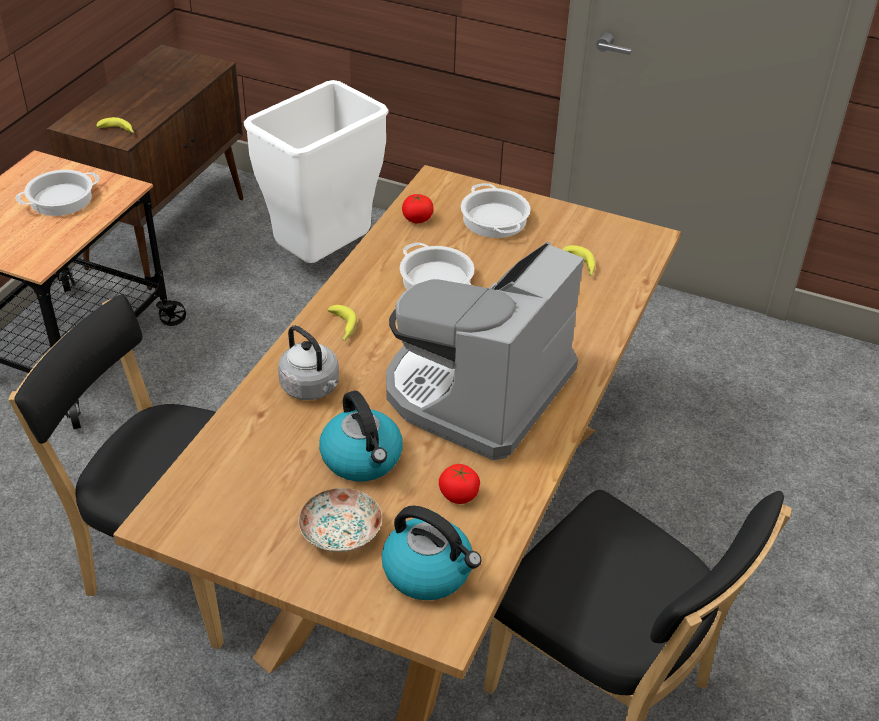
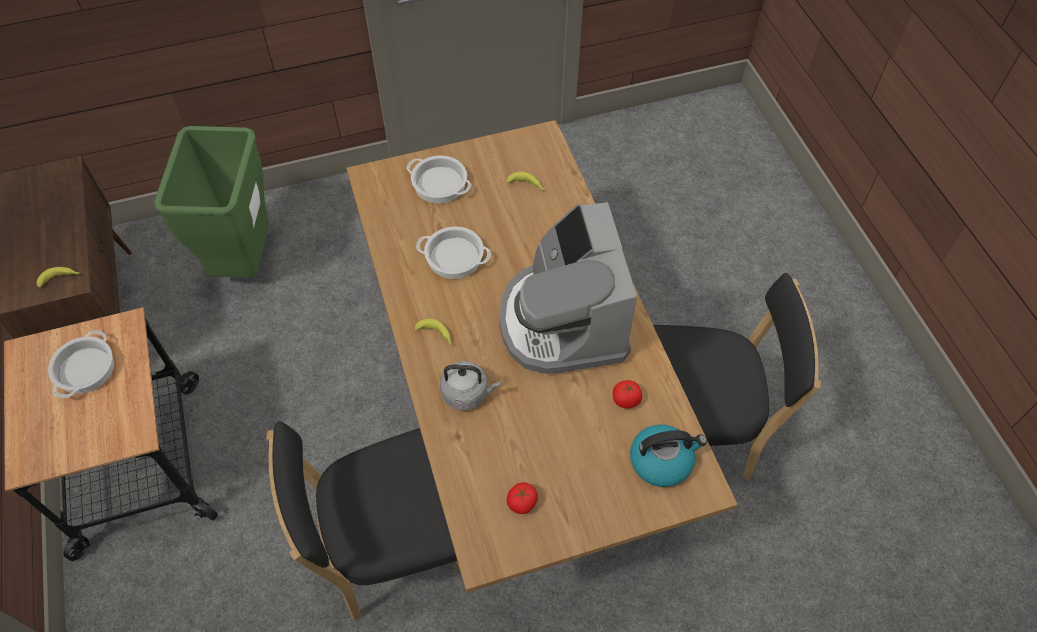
camera: 40 degrees left, 15 degrees up
white trash can [244,80,388,263] -> green trash can [154,126,270,278]
plate [299,488,382,552] -> none
kettle [319,391,403,482] -> none
tomato [402,194,434,223] -> tomato moved to [507,482,538,514]

